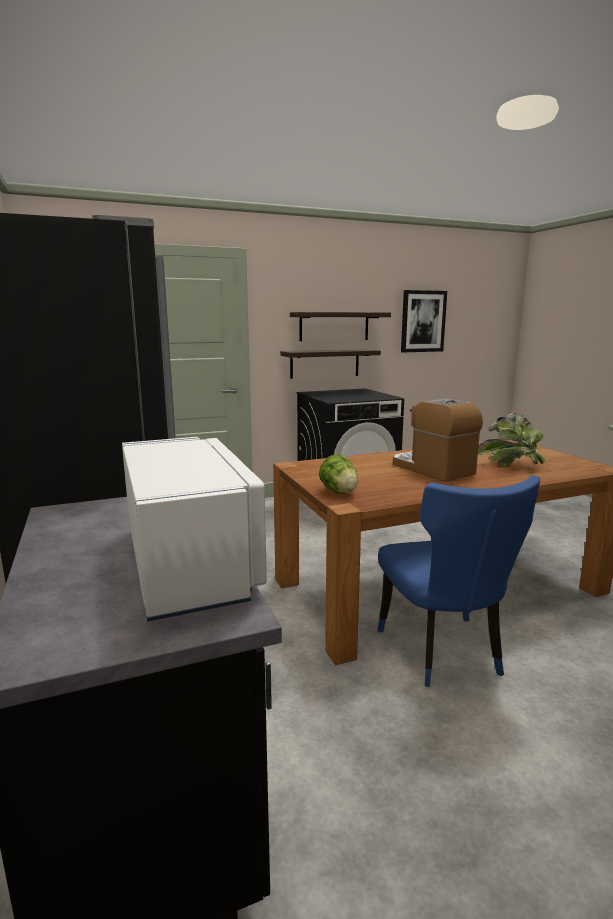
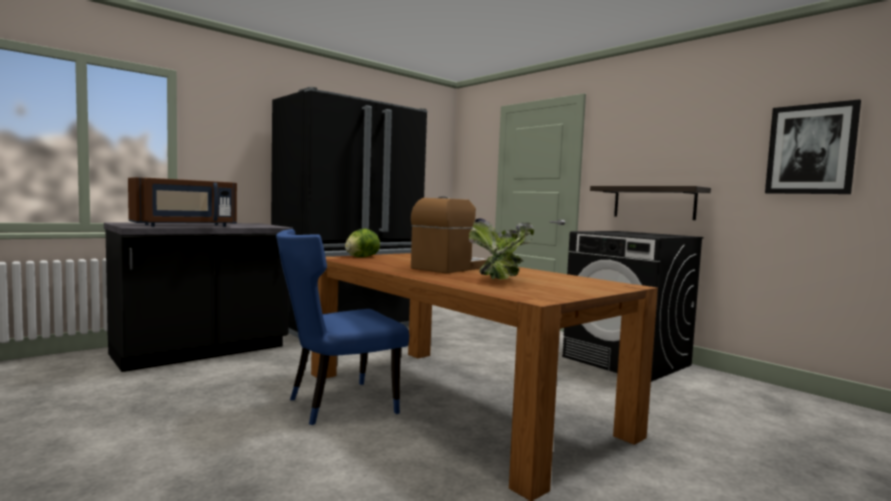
camera: 70 degrees right, 10 degrees down
white microwave [122,437,267,622] -> brown microwave [128,177,237,227]
shelf [290,312,391,341] -> none

